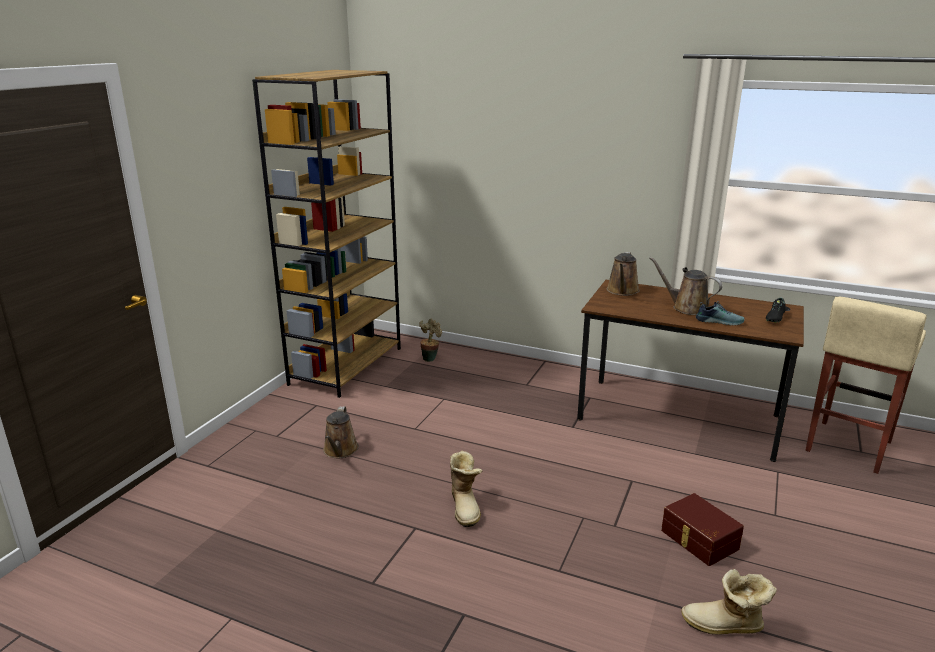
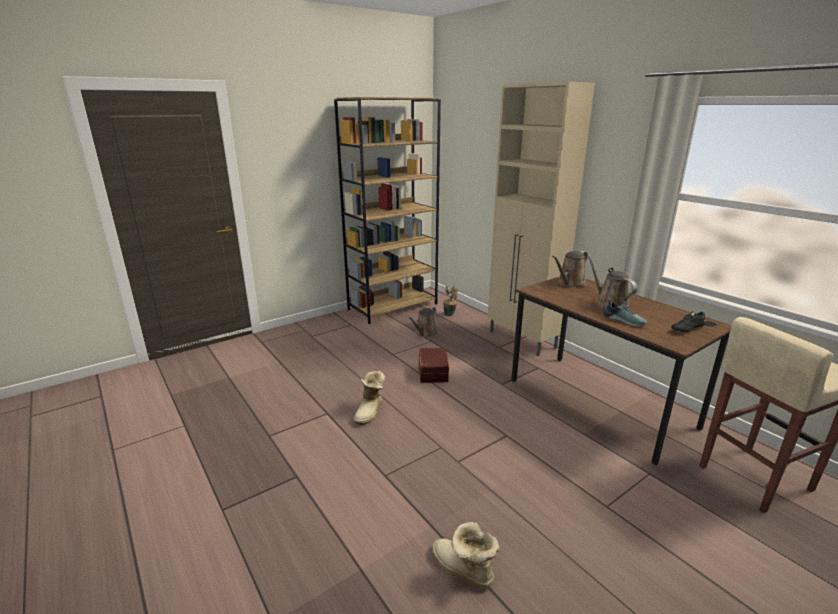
camera: 30 degrees right, 0 degrees up
brown watering can [323,406,359,458] -> brown watering can moved to [408,307,437,337]
brown storage box [661,493,744,566] -> brown storage box moved to [417,348,449,383]
none -> beige cabinet [488,82,595,356]

